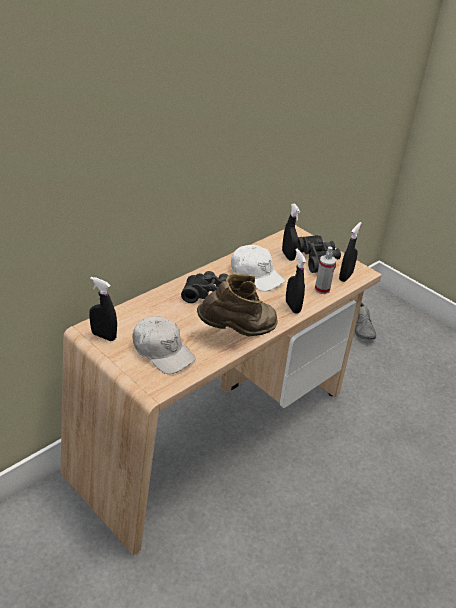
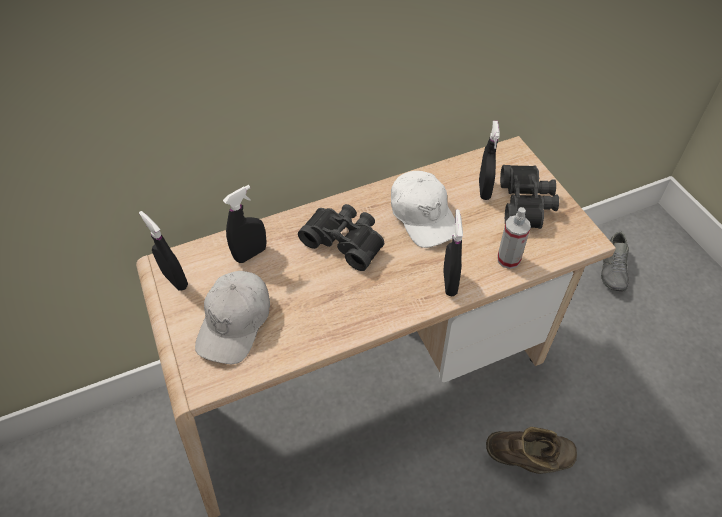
camera: 25 degrees right, 15 degrees up
white cap [133,316,196,374] -> white cap turned 45 degrees clockwise [195,271,270,364]
brown boot [197,274,278,337] -> brown boot moved to [486,427,577,474]
black spray bottle [339,222,362,282] -> black spray bottle moved to [223,185,266,263]

